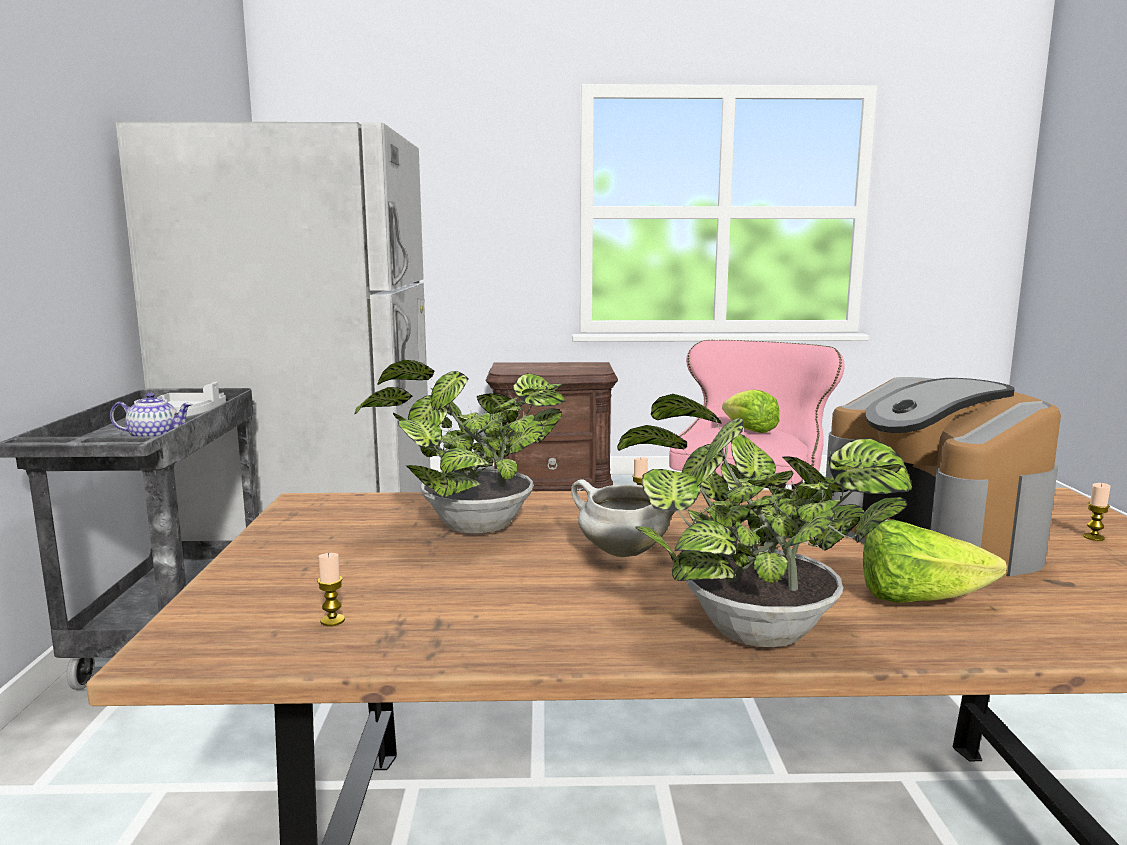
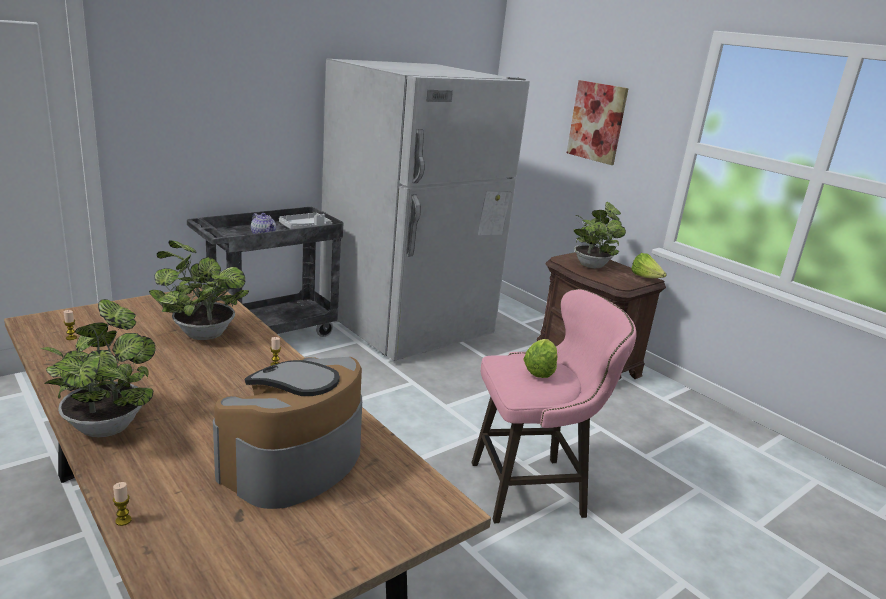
camera: 50 degrees right, 10 degrees up
white cooking pot [571,479,675,557] -> none
lettuce [863,519,1007,603] -> lettuce moved to [631,253,667,278]
candle [1083,483,1110,541] -> candle moved to [113,482,132,526]
none -> picture [567,80,629,165]
none -> potted plant [573,202,626,268]

